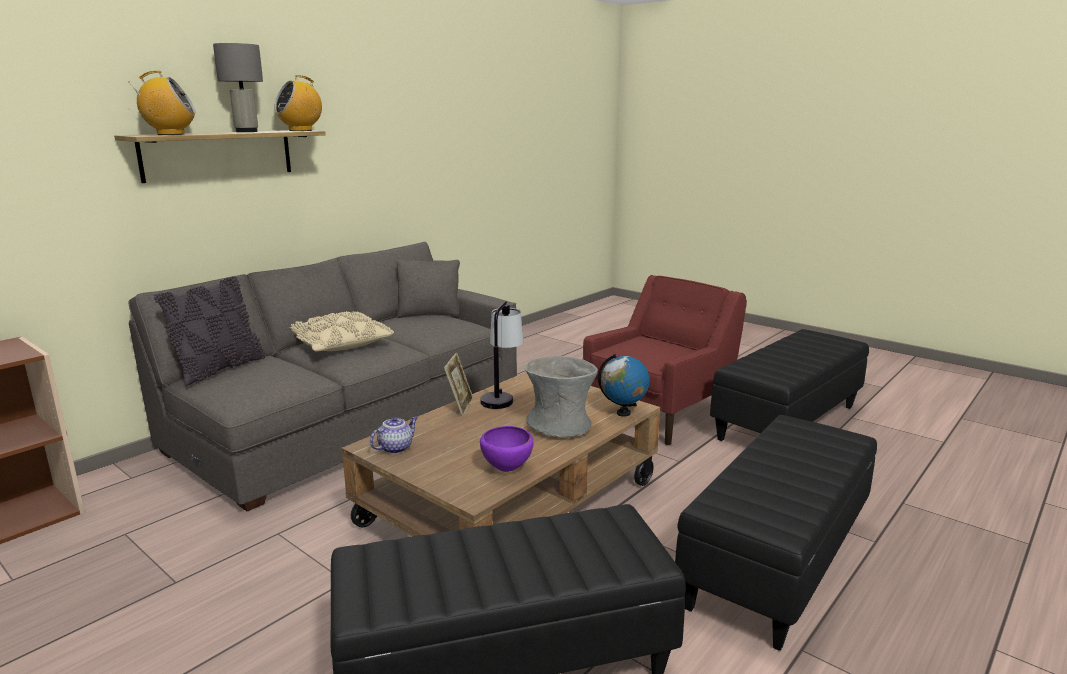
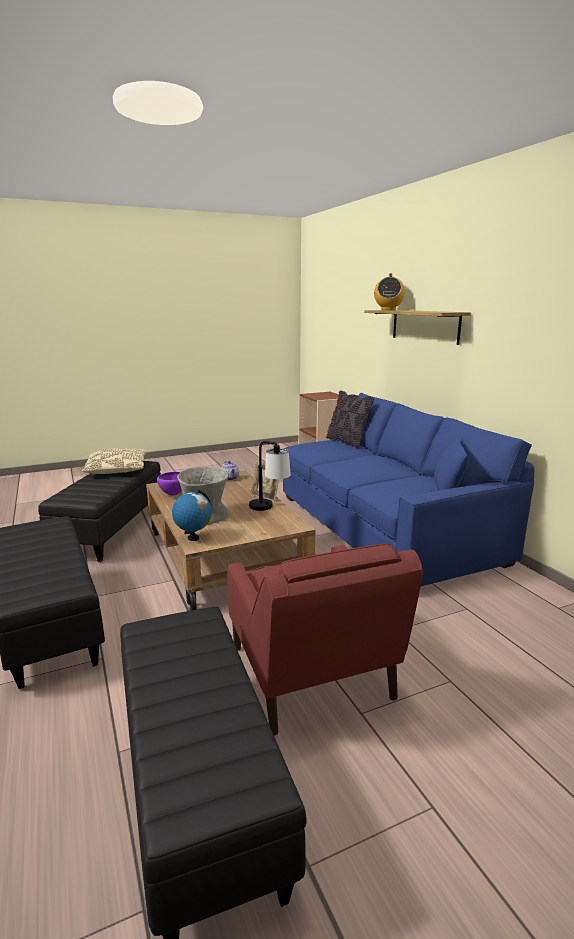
camera: 115 degrees right, 0 degrees up
grey sofa [129,242,517,511] -> blue sofa [283,393,534,588]
grey table lamp [213,43,263,132] -> none
radio [274,75,322,131] -> none
beige pillow [291,311,394,352] -> beige pillow moved to [82,448,146,474]

